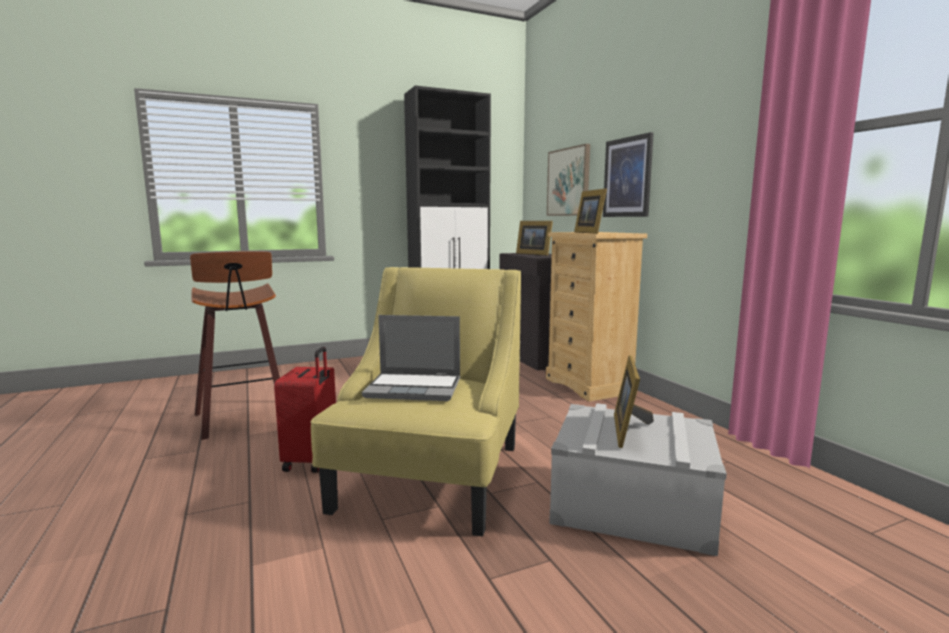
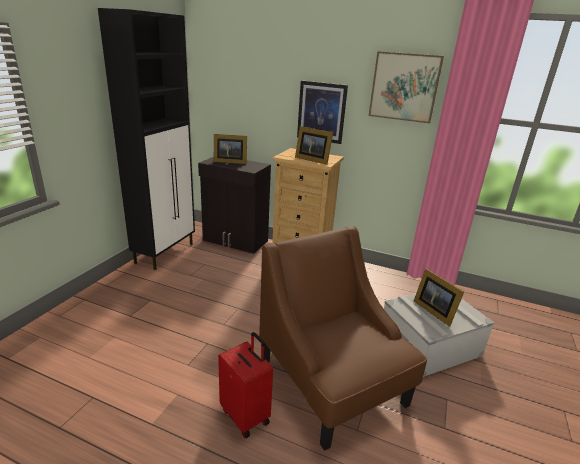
camera: 45 degrees left, 15 degrees up
stool [190,252,280,440] -> none
yellow armchair [311,267,521,536] -> brown armchair [259,226,427,451]
laptop [362,315,460,401] -> none
picture [547,144,590,216] -> picture moved to [369,51,444,123]

